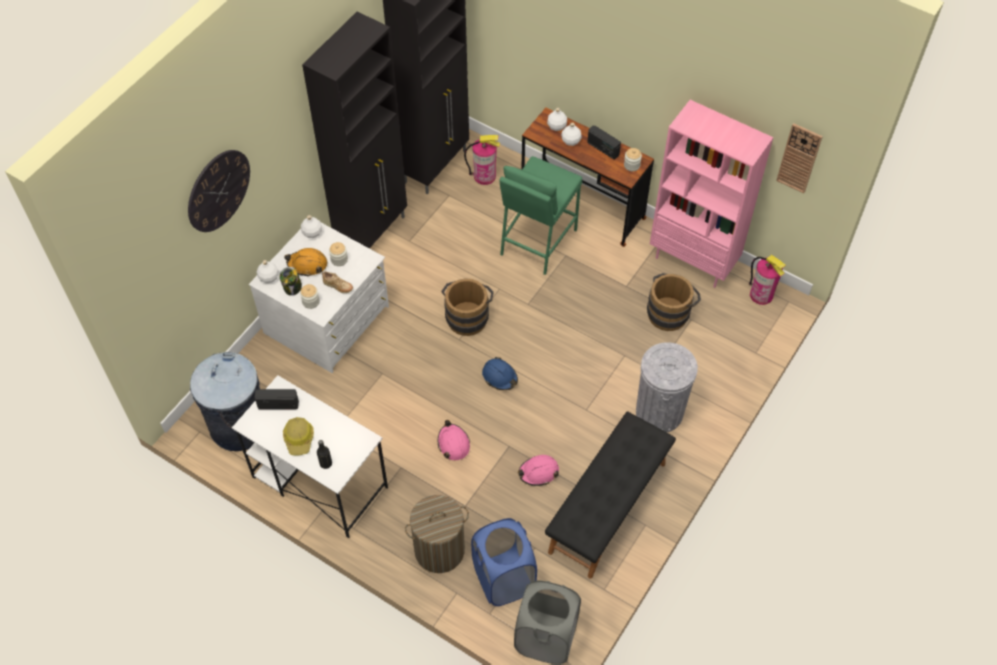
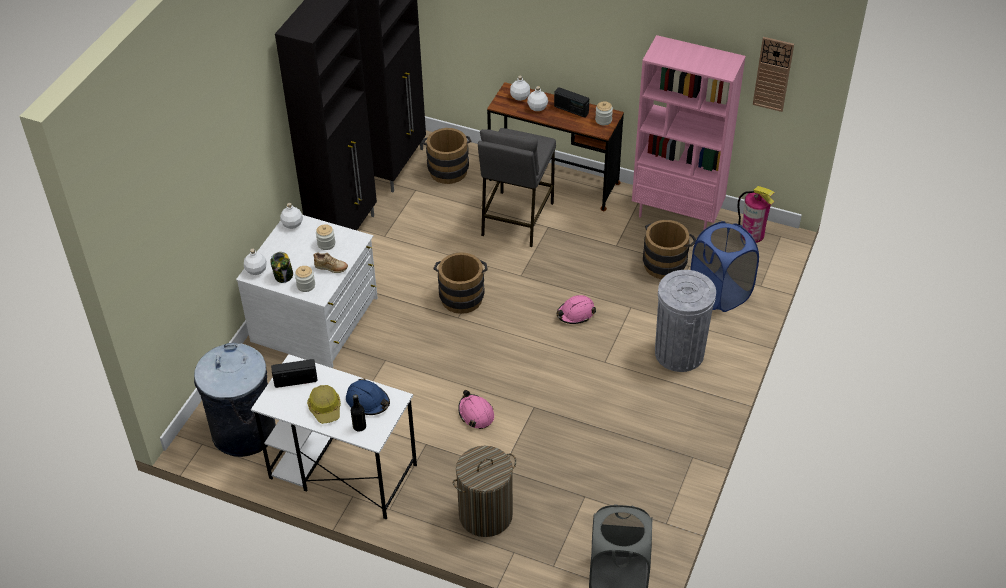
camera: 10 degrees left, 10 degrees down
wall clock [188,150,250,232] -> none
orange hard hat [284,248,327,277] -> none
fire extinguisher [464,135,500,185] -> brown bucket [422,128,471,184]
blue laundry basket [471,518,537,606] -> blue laundry basket moved to [690,221,759,312]
blue hard hat [482,357,518,390] -> blue hard hat moved to [346,378,390,415]
green stool [499,156,582,275] -> grey stool [478,128,556,247]
pink hard hat [518,455,559,486] -> pink hard hat moved to [557,295,596,324]
black bench [545,412,676,578] -> none

